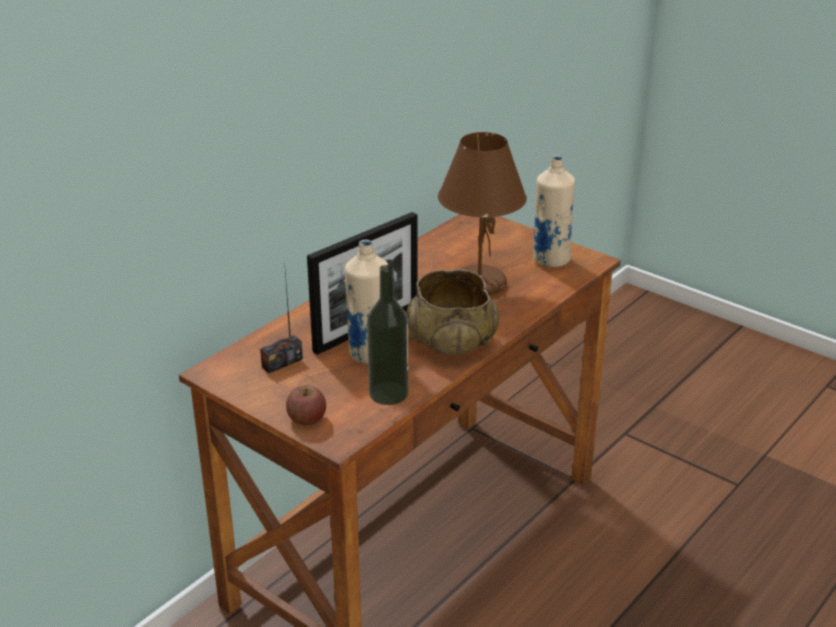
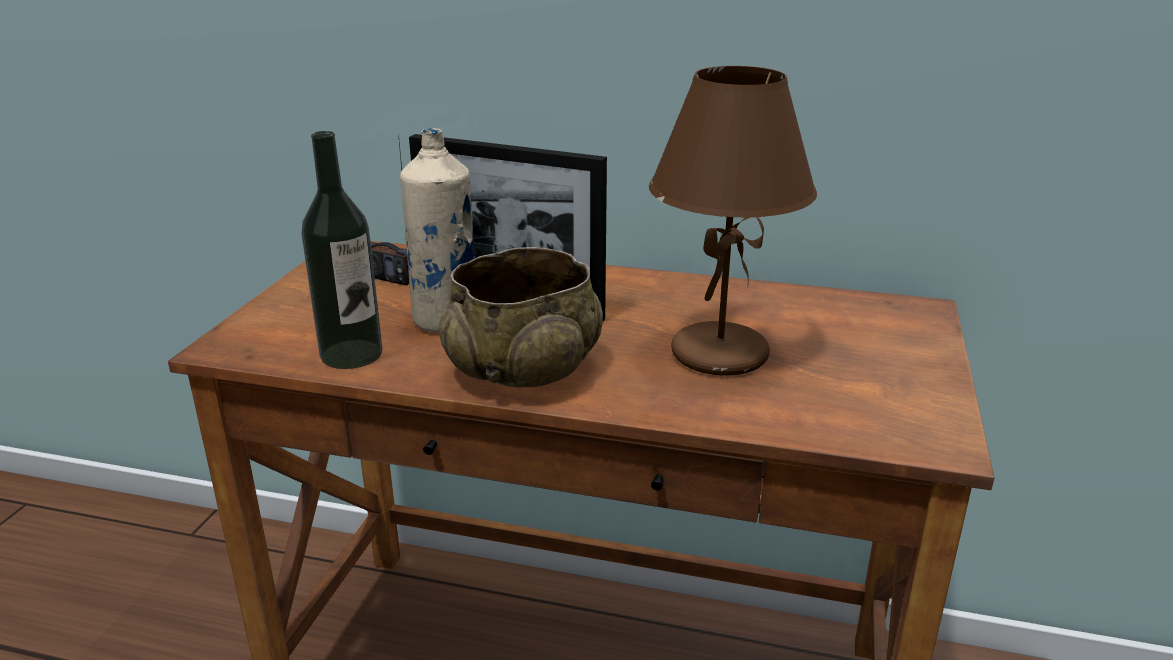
camera: 65 degrees right, 5 degrees down
apple [286,386,326,425] -> none
beige bottle [533,155,576,268] -> none

